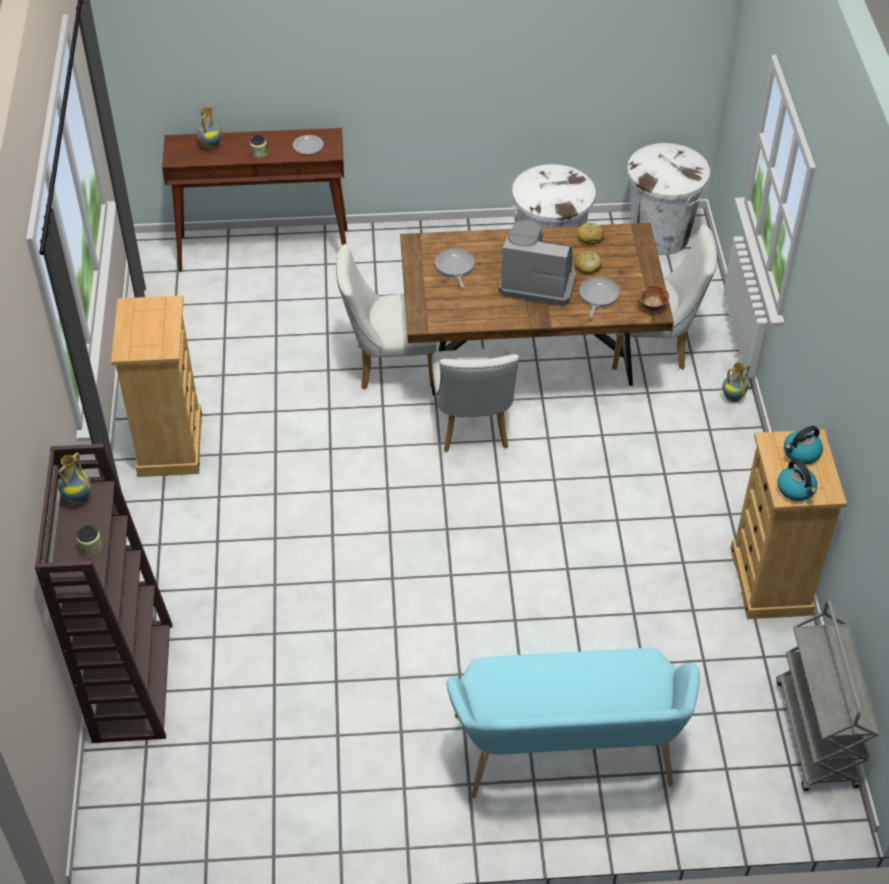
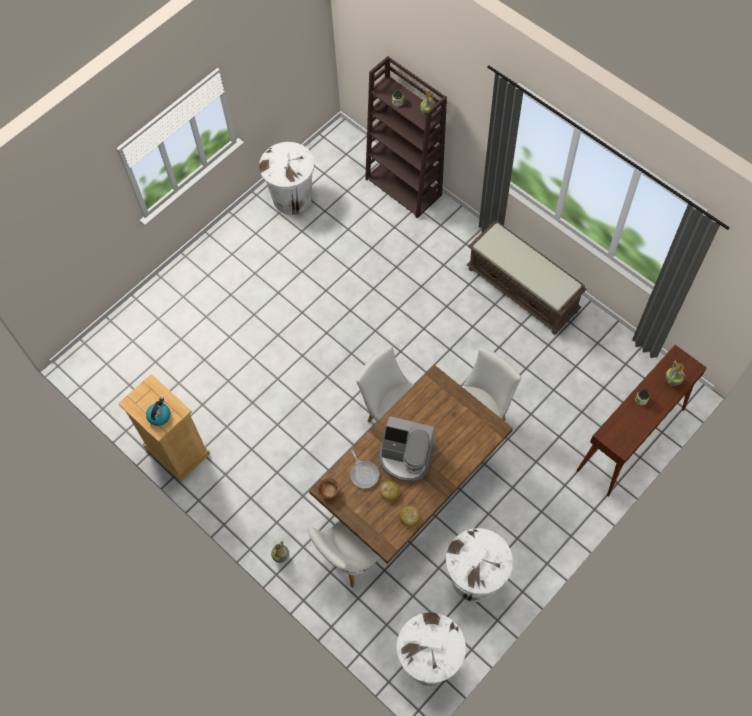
camera: 140 degrees right, 15 degrees up
beige dresser [111,295,202,477] -> brown bench [467,220,587,335]
plate [293,135,324,154] -> none
frying pan [435,248,474,288] -> none
turquoise bench [446,648,700,799] -> none
coffee machine [499,220,576,306] -> coffee machine turned 45 degrees clockwise [379,416,435,482]
grey cart [776,601,879,791] -> none
kettle [777,459,817,501] -> none
none -> white trash can [259,142,314,215]

